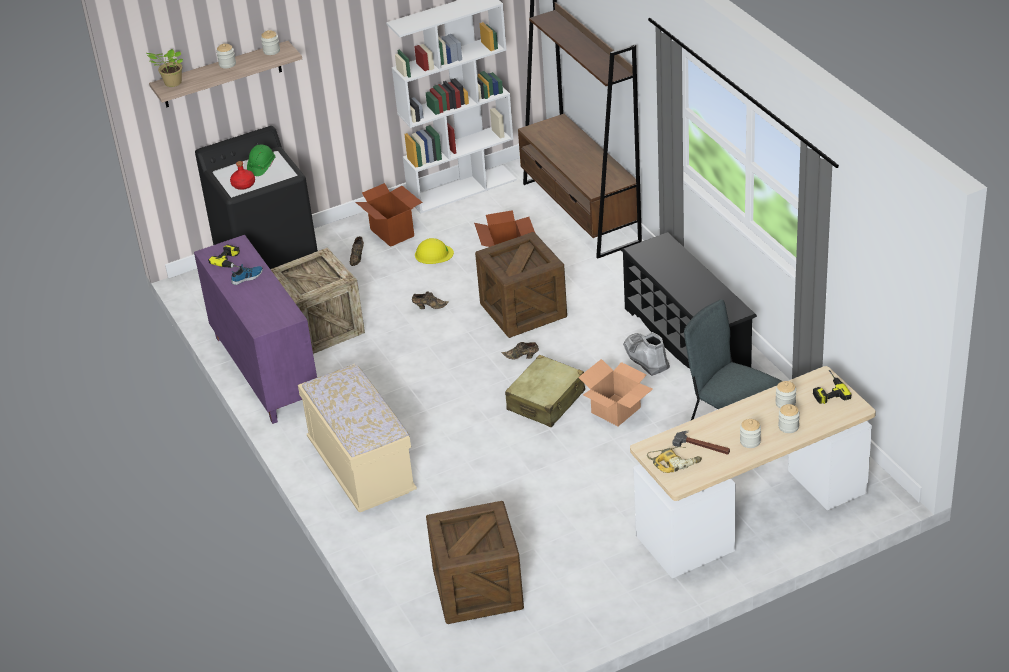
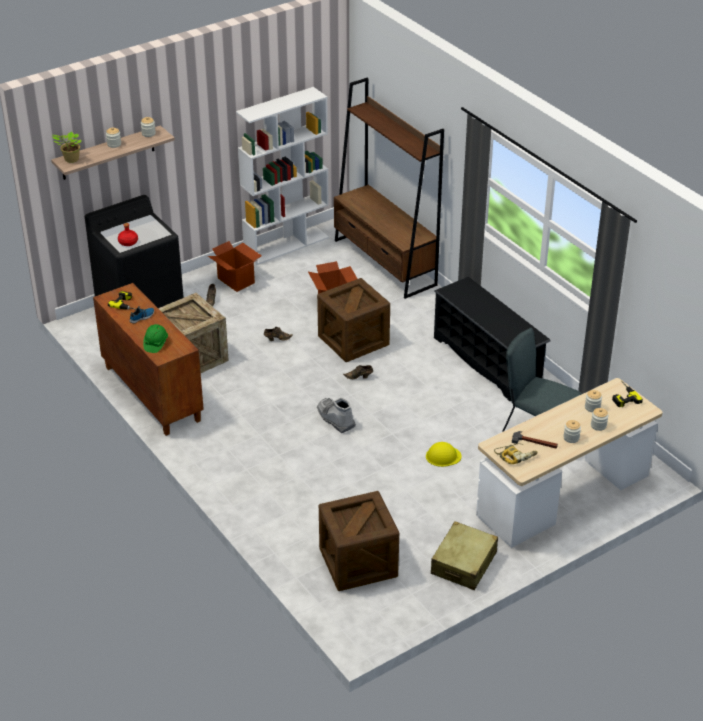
camera: 10 degrees left, 0 degrees up
purple cabinet [194,235,317,424] -> brown cabinet [93,283,204,436]
green hard hat [247,144,275,176] -> green hard hat moved to [143,324,168,353]
beige bench [298,364,417,512] -> none
yellow hard hat [415,238,454,264] -> yellow hard hat moved to [426,442,462,467]
beige suitcase [505,355,585,427] -> beige suitcase moved to [431,521,498,590]
cardboard box [578,359,653,426] -> none
grey boot [623,332,670,376] -> grey boot moved to [316,397,356,433]

